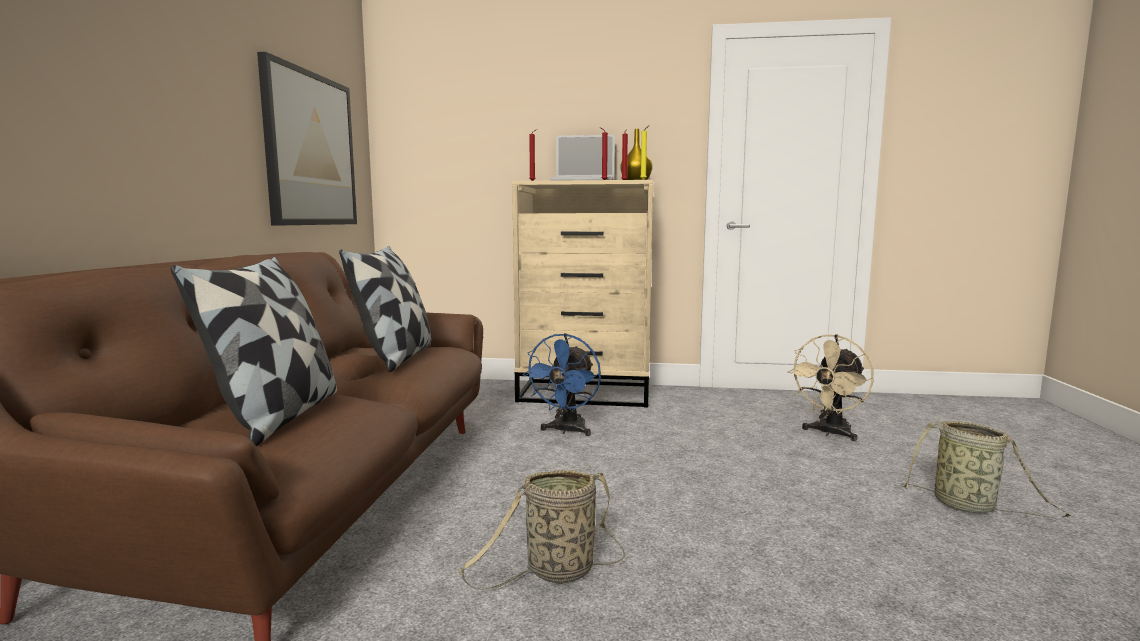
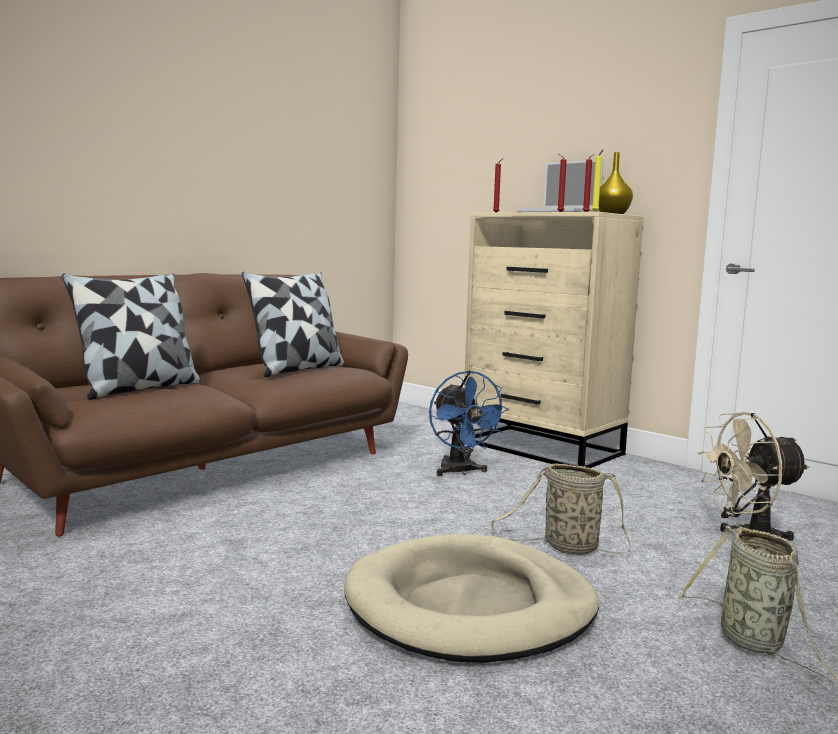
camera: 35 degrees right, 0 degrees up
picture [257,52,357,226] -> none
basket [459,470,626,590] -> basket moved to [491,463,631,555]
blue fan [523,333,601,436] -> blue fan turned 75 degrees counterclockwise [429,370,509,476]
none -> beige dog bed [344,534,599,663]

